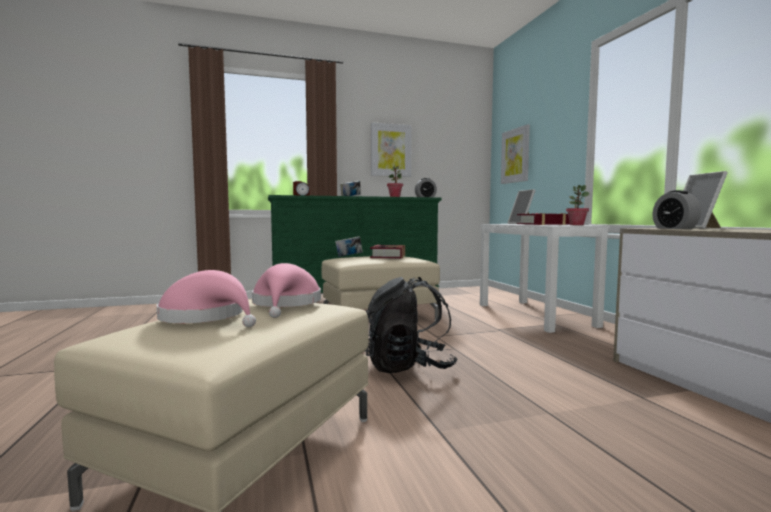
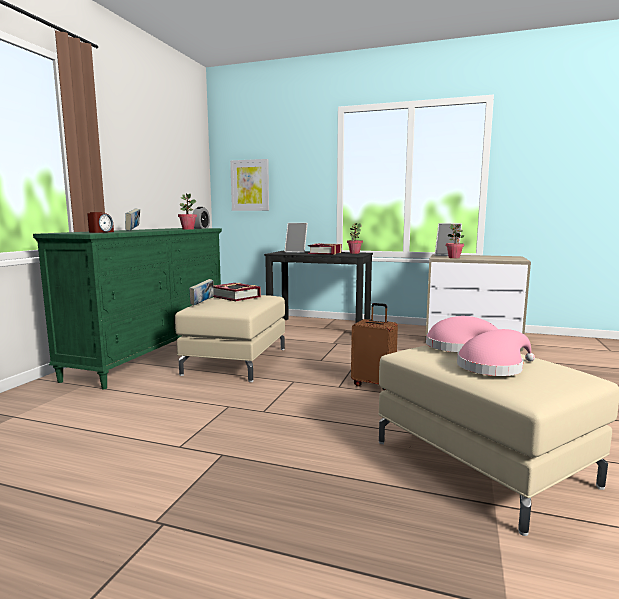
camera: 55 degrees left, 5 degrees up
black backpack [364,277,458,373] -> brown suitcase [351,303,398,390]
picture [371,122,412,177] -> none
white desk [480,224,610,333] -> black desk [264,251,373,323]
alarm clock [652,190,701,229] -> potted plant [446,224,465,258]

